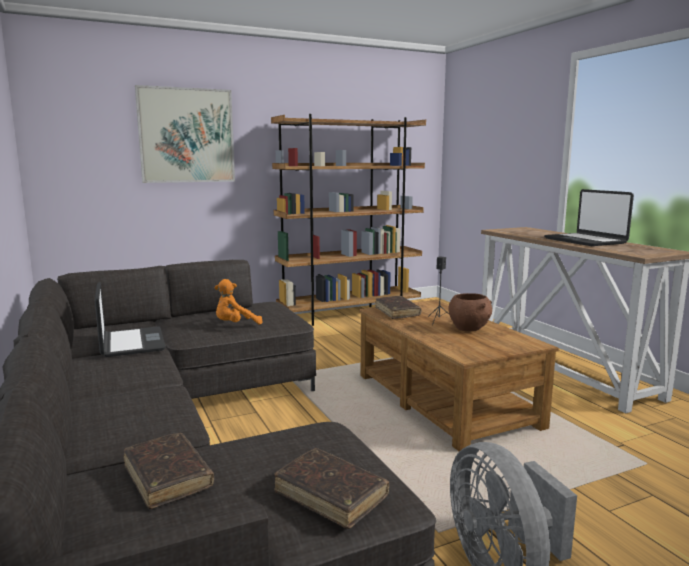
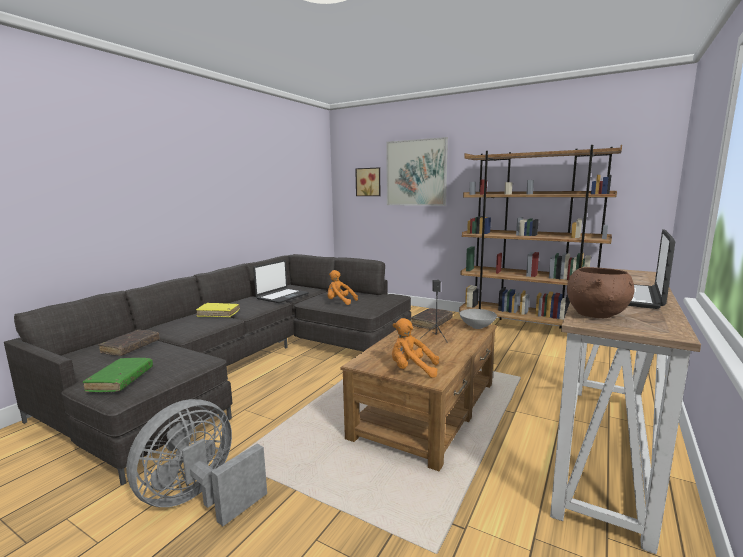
camera: 55 degrees right, 0 degrees up
brown book [274,448,389,529] -> green book [83,358,153,392]
brown bowl [448,293,492,331] -> brown bowl moved to [567,267,635,318]
none -> yellow book [196,303,240,317]
none -> picture [355,167,380,196]
none -> orange plush toy [392,318,439,378]
none -> grey bowl [459,309,497,329]

